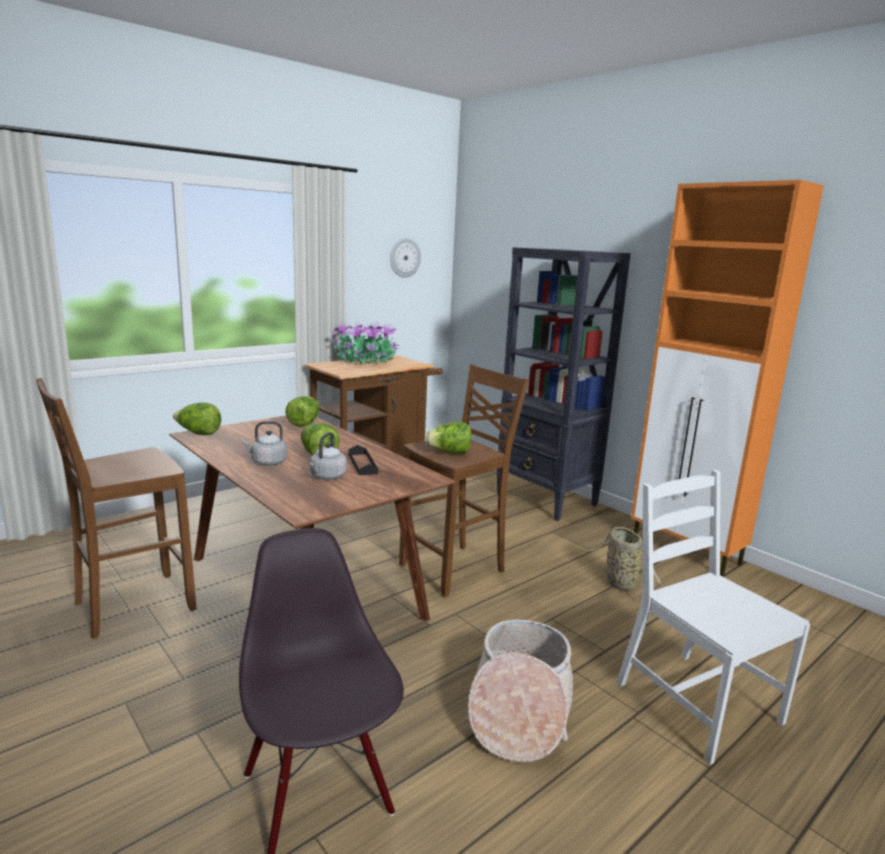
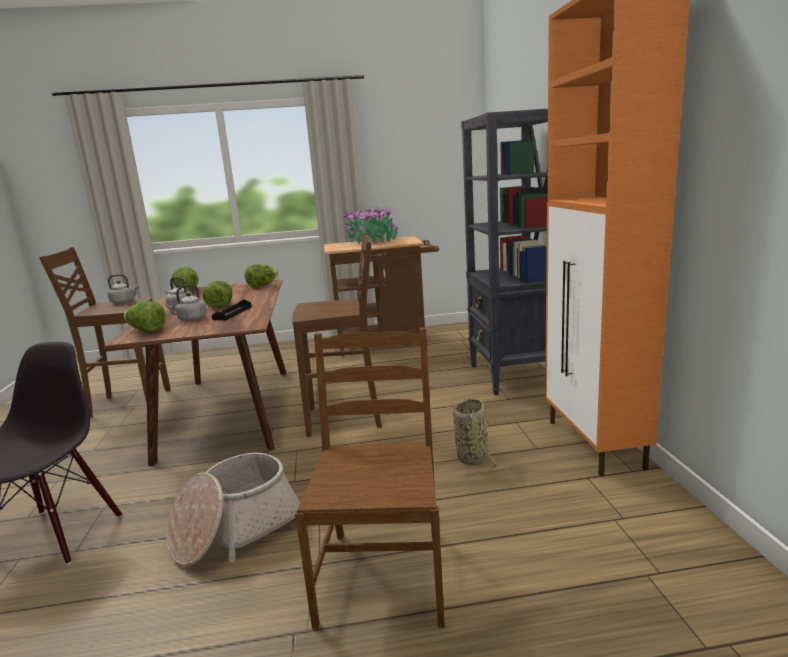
camera: 35 degrees right, 0 degrees up
wall clock [390,238,421,278] -> none
lettuce [425,422,472,454] -> lettuce moved to [124,301,166,332]
white chair [616,470,810,765] -> brown chair [295,327,445,629]
none -> grey kettle [108,274,139,304]

